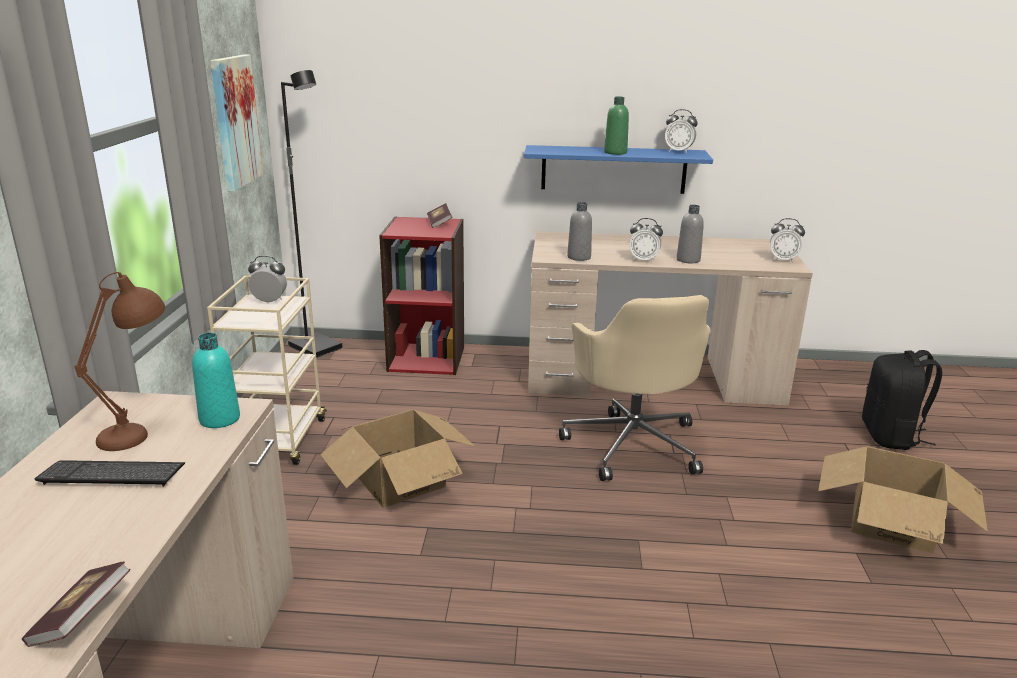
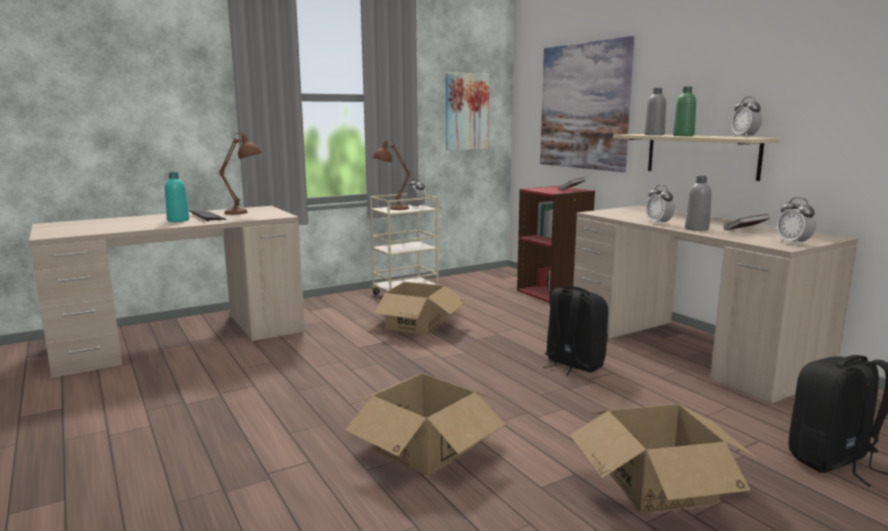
camera: 55 degrees right, 10 degrees down
book [22,562,131,647] -> book moved to [724,214,770,230]
turquoise bottle [192,333,240,428] -> turquoise bottle moved to [165,172,189,222]
black floor lamp [281,70,342,358] -> none
blue shelf [524,145,713,194] -> beige shelf [613,134,780,181]
beige office chair [559,295,710,481] -> black backpack [543,286,608,376]
grey bottle [567,202,592,261] -> grey bottle moved to [644,88,666,135]
none -> cardboard box [345,373,506,476]
none -> brown table lamp [373,140,410,210]
none -> picture [540,36,634,172]

